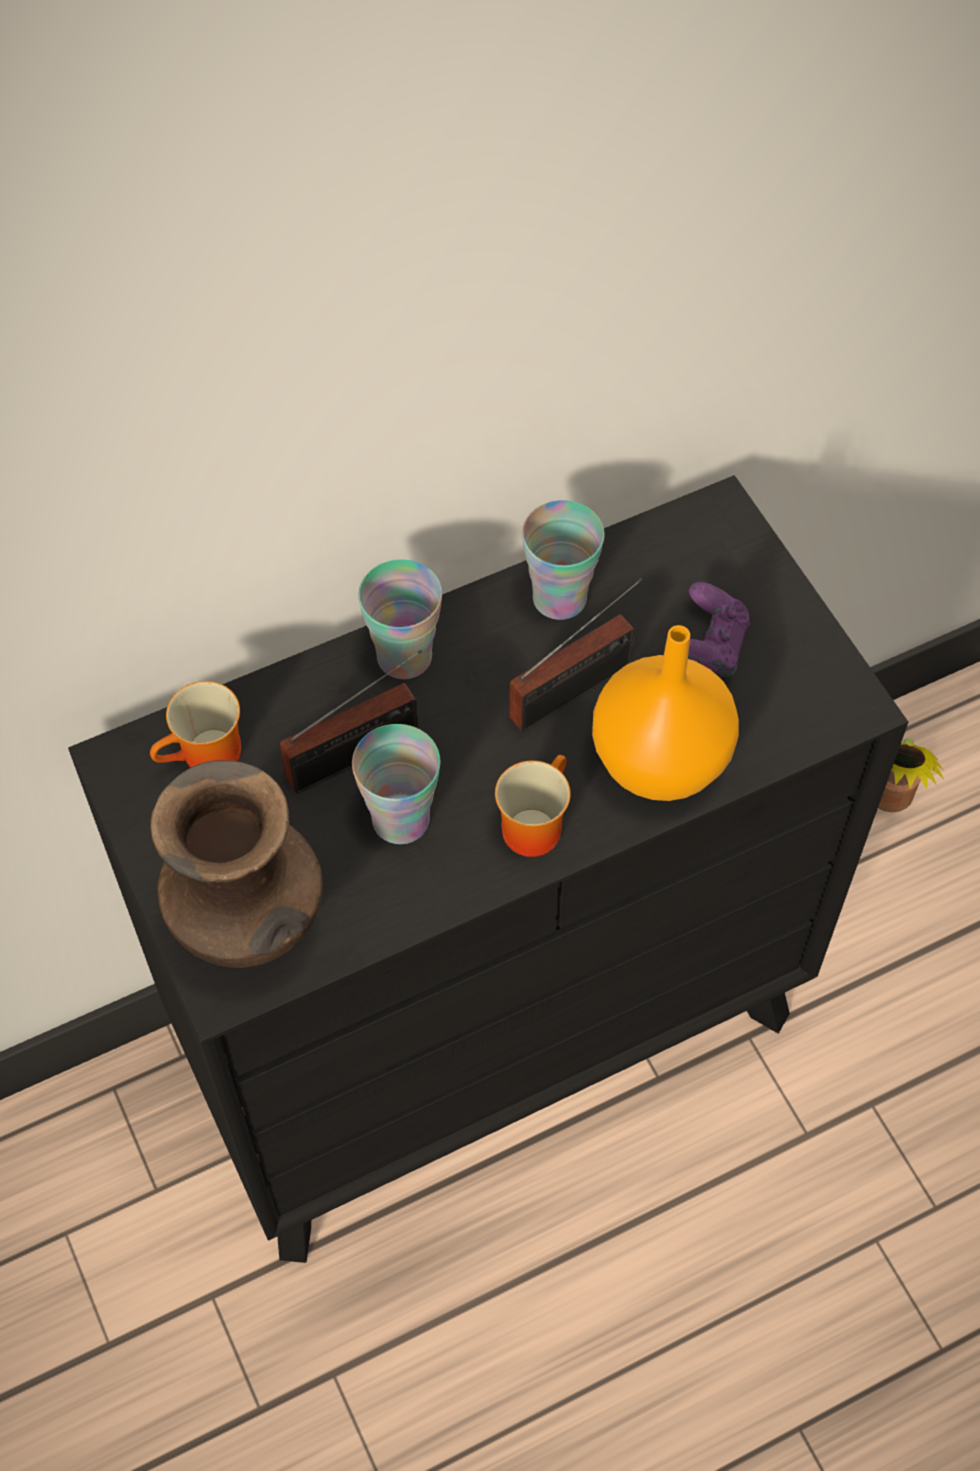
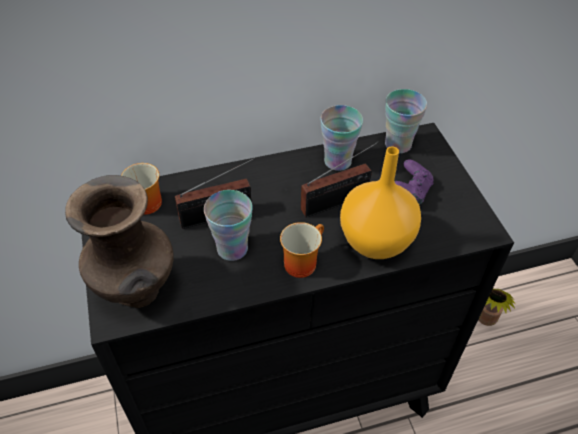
camera: 10 degrees right, 10 degrees down
cup [358,559,442,679] -> cup moved to [385,89,427,154]

